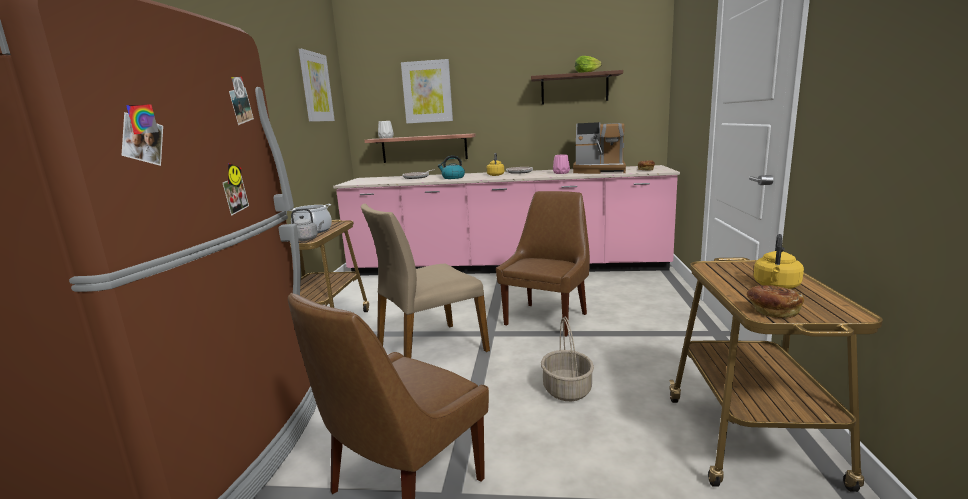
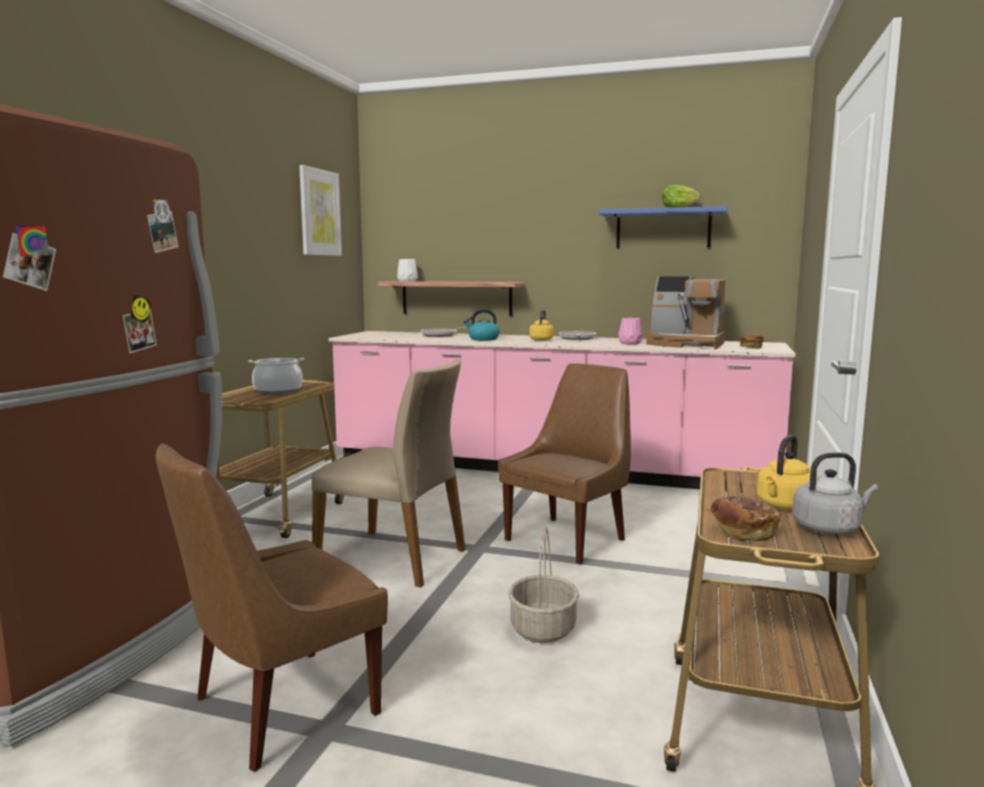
camera: 10 degrees right, 5 degrees down
grey kettle [291,208,324,241] -> grey kettle moved to [792,453,878,534]
beige chair [361,204,490,358] -> beige chair turned 135 degrees counterclockwise [312,359,466,587]
picture [401,59,453,123] -> none
brown shelf [531,70,623,105] -> blue shelf [599,206,728,248]

